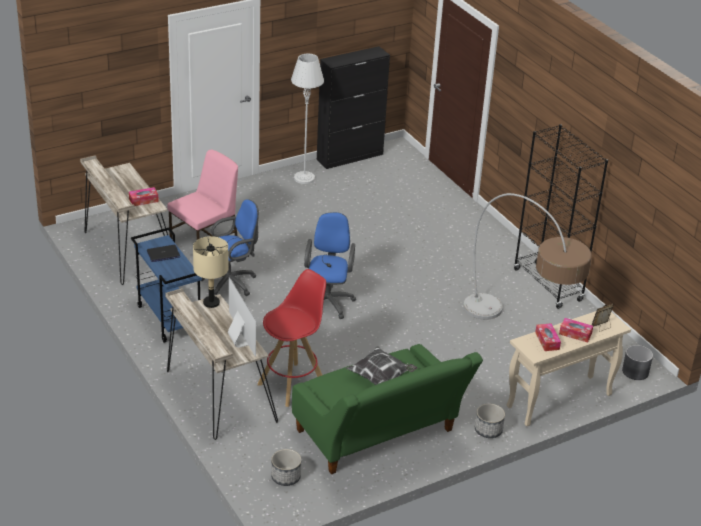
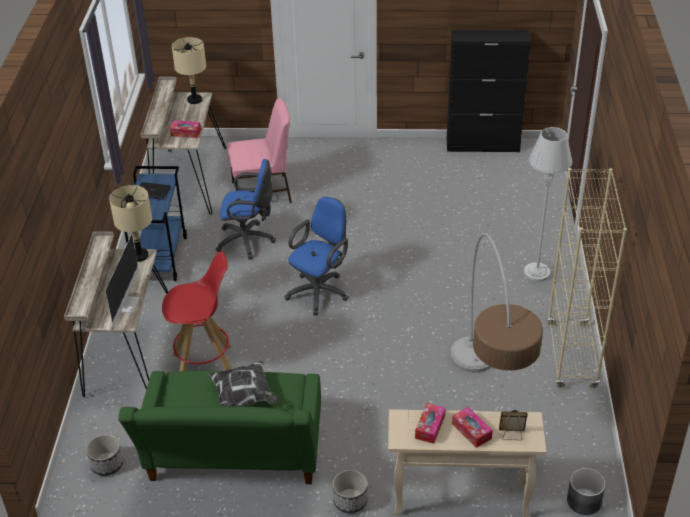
camera: 35 degrees right, 5 degrees up
grey floor lamp [291,53,324,184] -> grey floor lamp moved to [524,127,572,281]
black bookcase [514,124,608,309] -> beige bookcase [547,168,627,389]
none -> beige table lamp [172,37,206,104]

